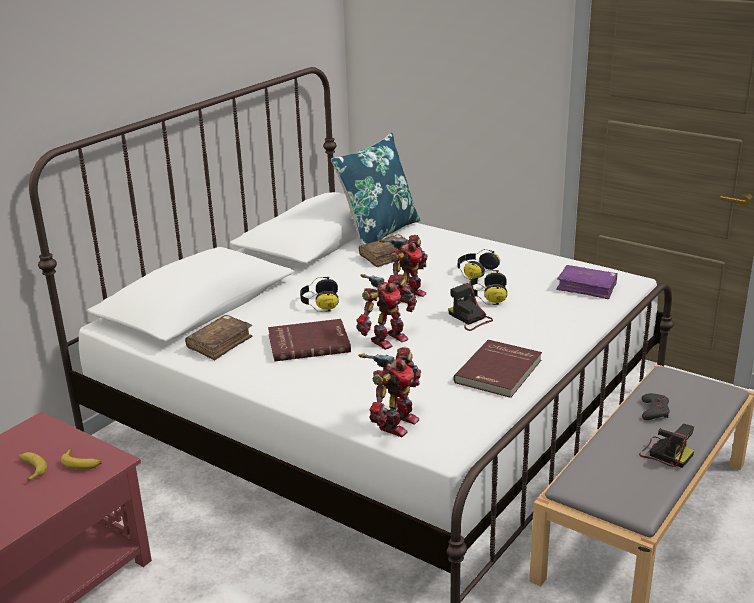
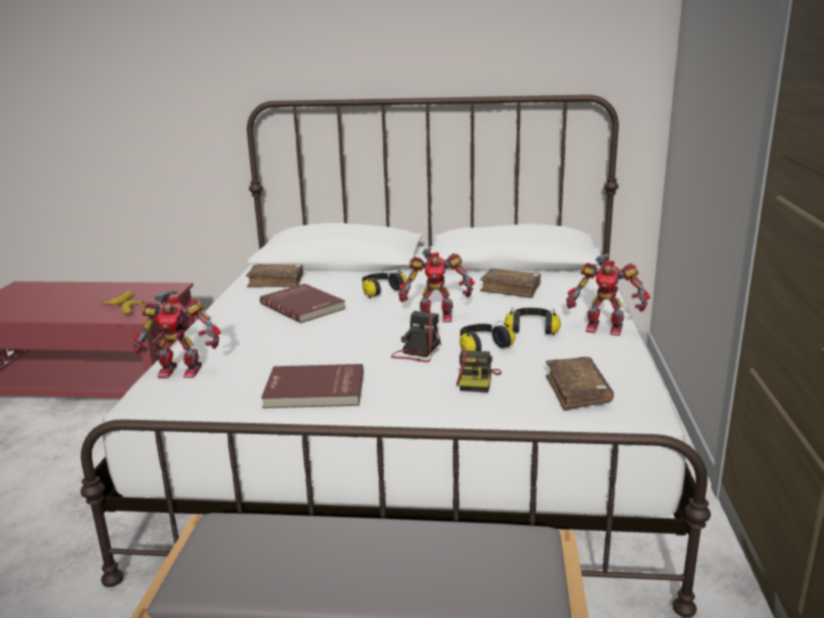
camera: 60 degrees right, 5 degrees down
blue pillow [331,133,420,246] -> none
toy robot [356,274,416,350] -> toy robot moved to [566,254,650,336]
purple book [556,265,617,299] -> brown book [546,357,614,411]
camera [639,424,694,468] -> camera moved to [456,350,502,393]
grey game controller [641,393,670,420] -> none

